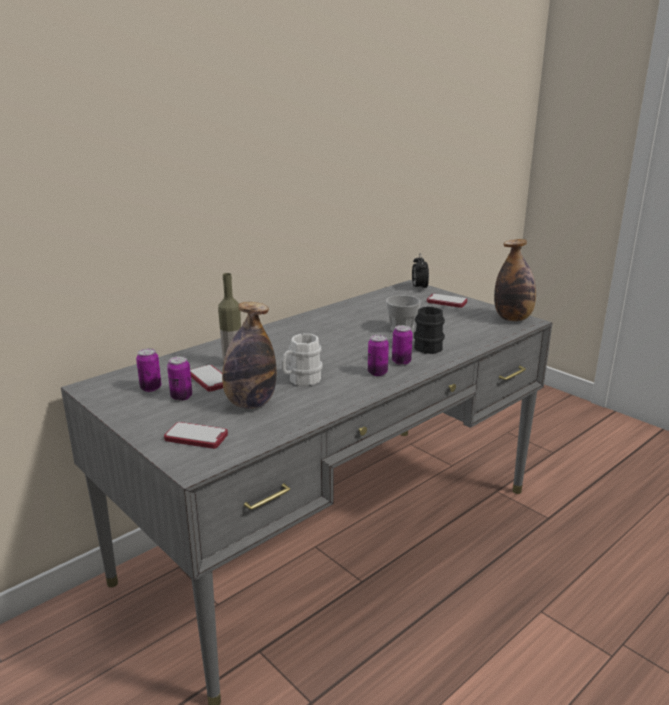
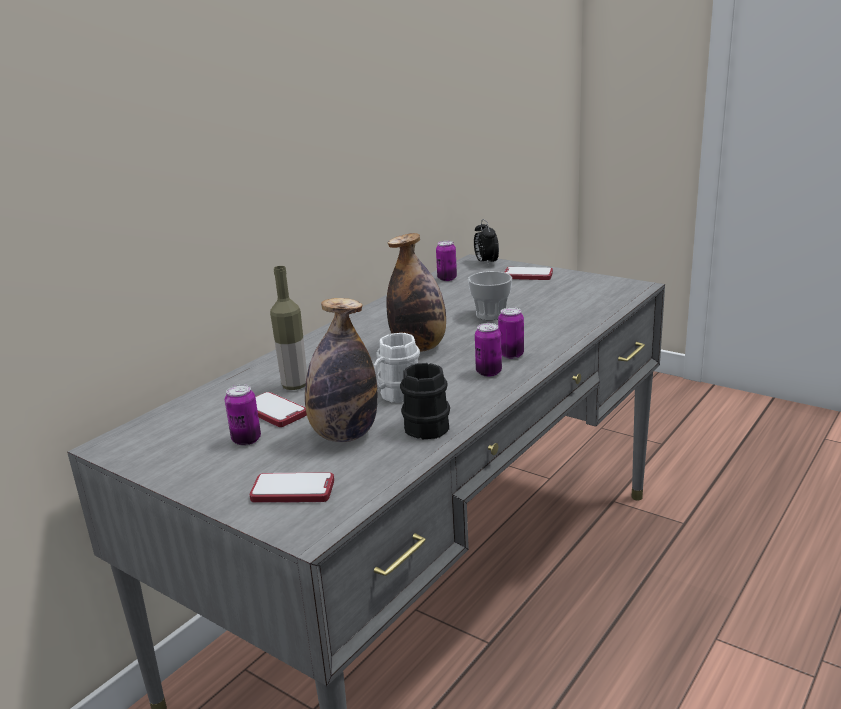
camera: 10 degrees left, 0 degrees up
can [136,348,161,392] -> can moved to [436,241,457,281]
black mug [414,306,445,354] -> black mug moved to [400,363,450,439]
bottle [494,239,536,321] -> bottle moved to [386,233,446,352]

